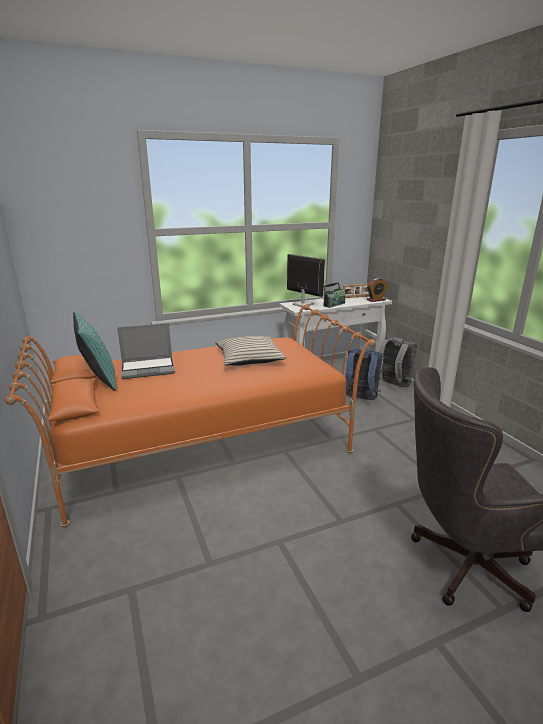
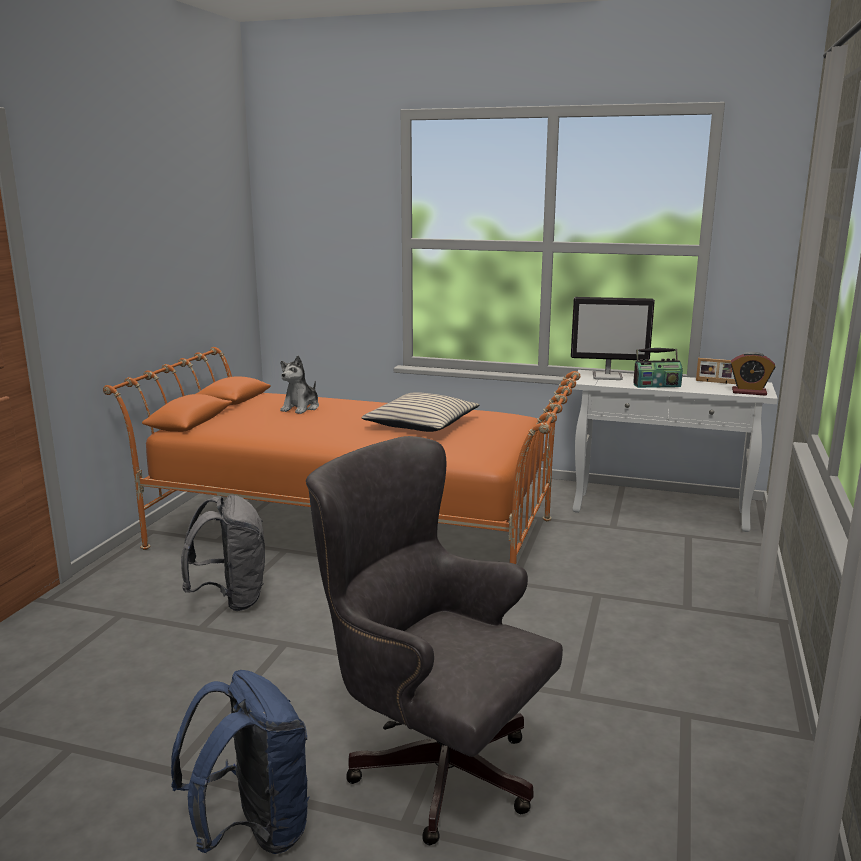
camera: 40 degrees right, 5 degrees down
turquoise pillow [73,312,116,391] -> none
laptop [117,323,175,379] -> plush toy [280,356,319,414]
monitor [287,254,325,307] -> monitor turned 105 degrees clockwise [571,297,655,380]
blue backpack [345,349,382,400] -> blue backpack moved to [171,670,309,854]
grey backpack [379,337,417,387] -> grey backpack moved to [181,495,265,611]

